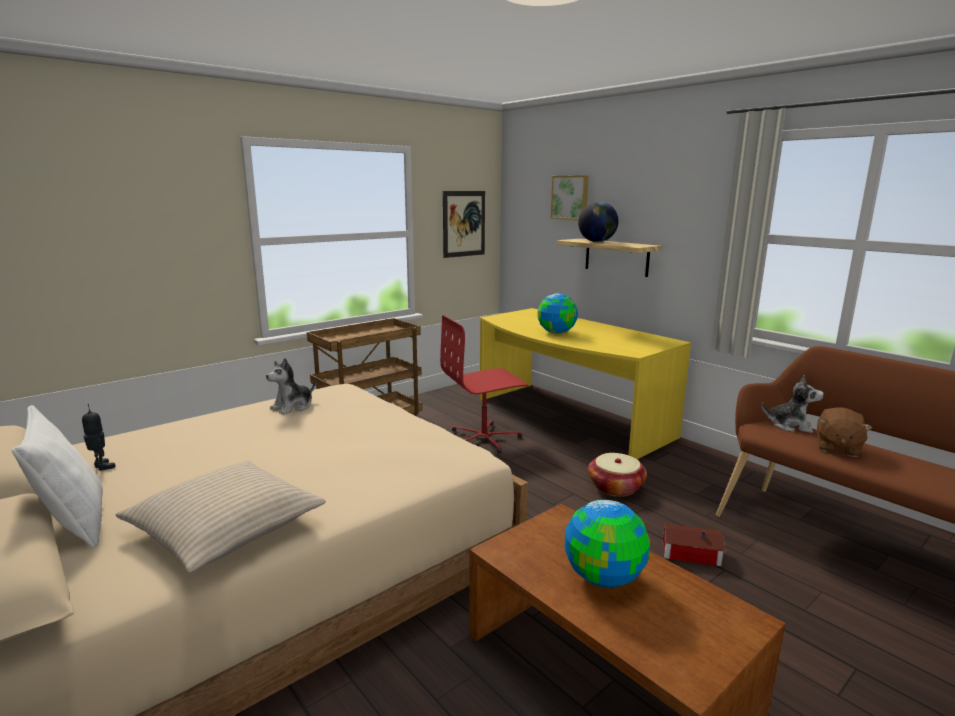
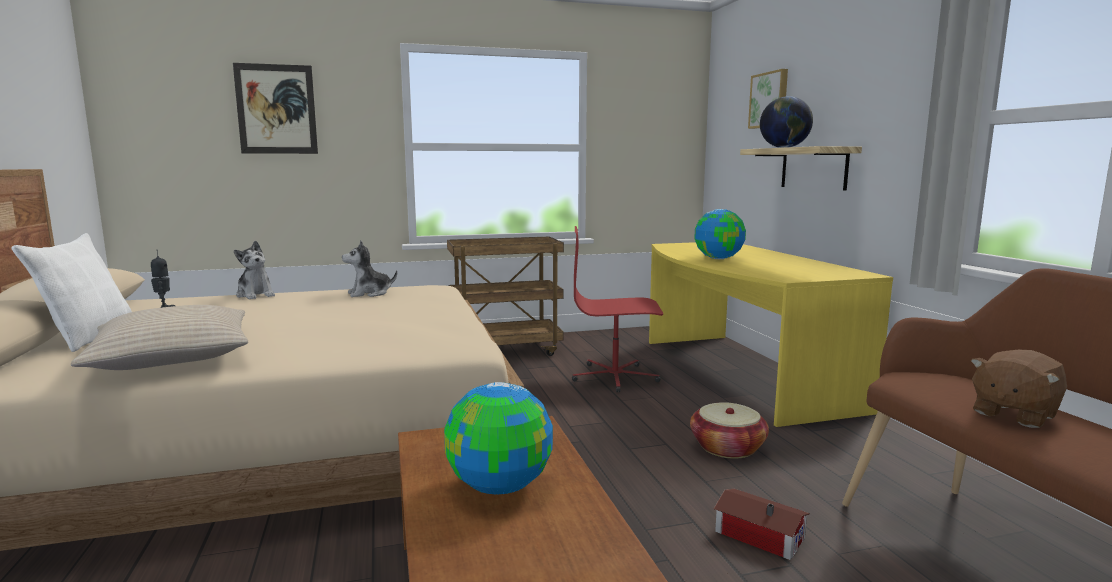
camera: 25 degrees right, 5 degrees down
picture [443,191,485,258] -> picture moved to [233,63,318,154]
plush toy [762,375,824,433] -> plush toy moved to [234,241,275,299]

